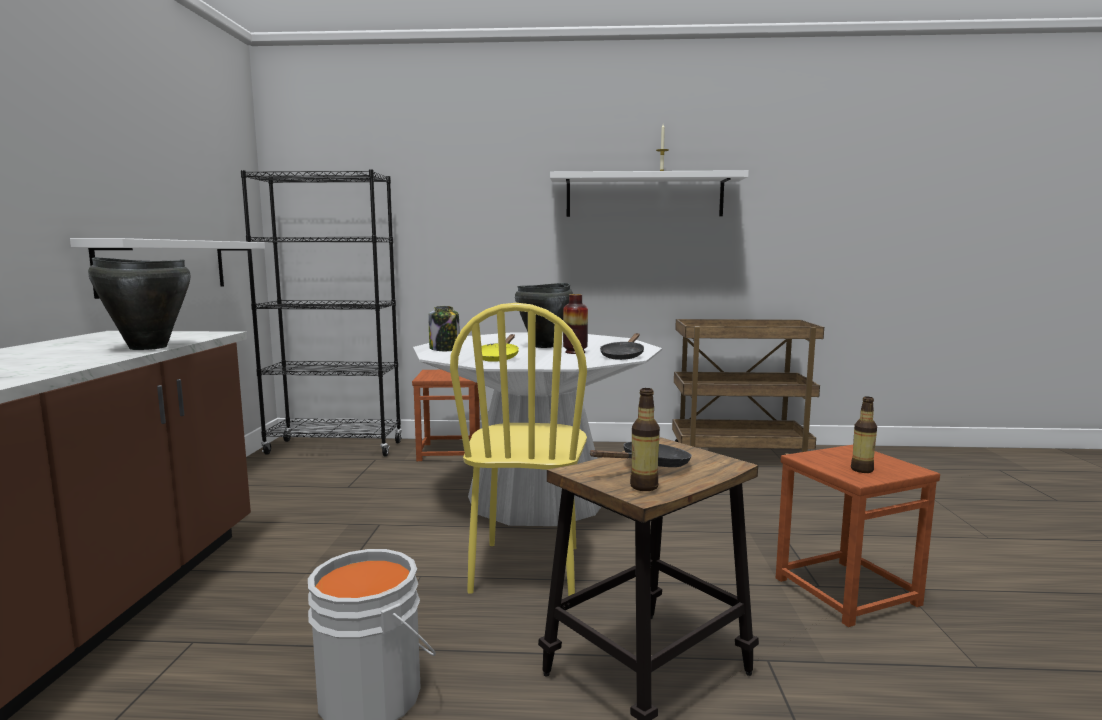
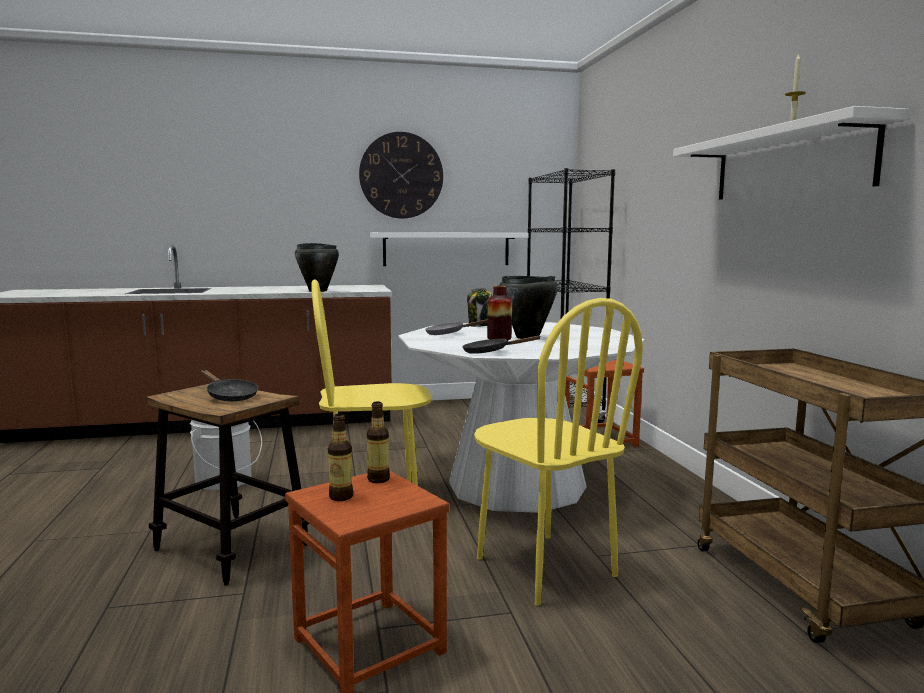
camera: 75 degrees right, 0 degrees up
yellow frying pan [481,334,519,362] -> grey frying pan [425,319,487,335]
bottle [630,388,660,491] -> bottle moved to [367,402,390,483]
none -> wall clock [359,132,443,218]
none -> yellow chair [474,298,643,606]

